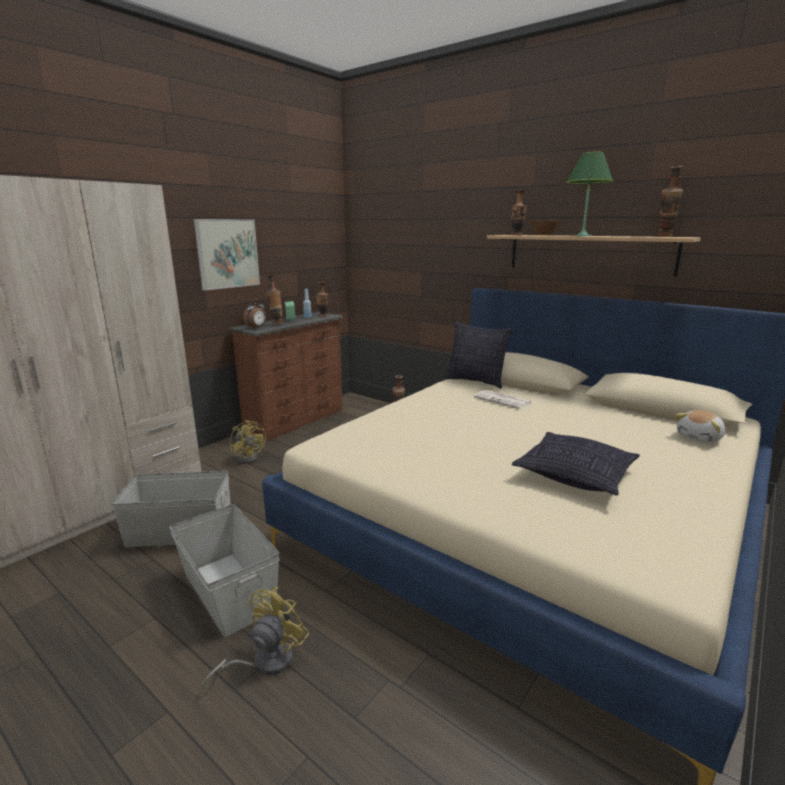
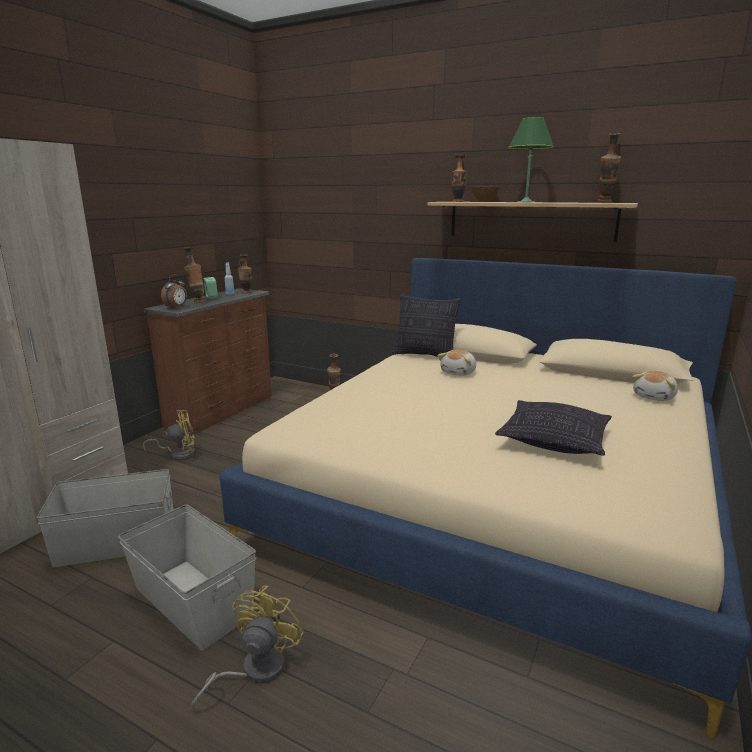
camera: 10 degrees left, 0 degrees up
picture [194,219,260,291] -> none
yellow fan [230,419,266,464] -> yellow fan turned 60 degrees counterclockwise [143,410,195,460]
newspaper [473,390,531,409] -> plush toy [438,350,476,376]

